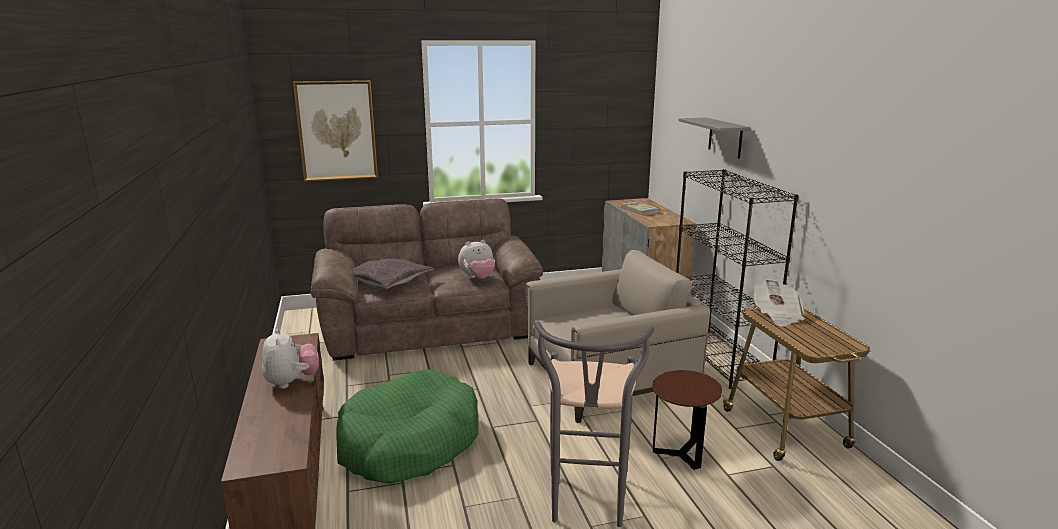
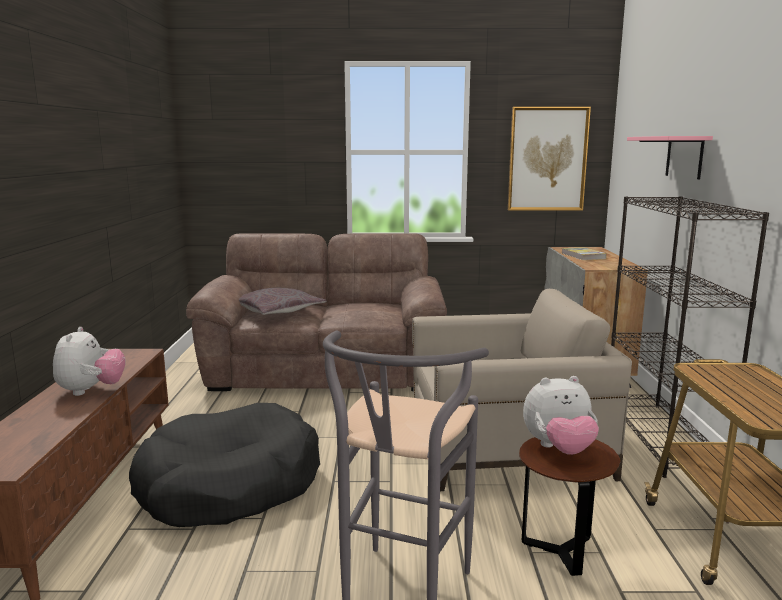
camera: 15 degrees right, 5 degrees down
picture [293,80,378,181] -> picture moved to [508,107,591,211]
green dog bed [336,369,479,483] -> black dog bed [129,403,320,527]
plush toy [458,240,495,279] -> plush toy moved to [523,376,599,455]
grey shelf [679,117,750,159] -> pink shelf [627,136,713,179]
newspaper [753,279,804,326] -> none

